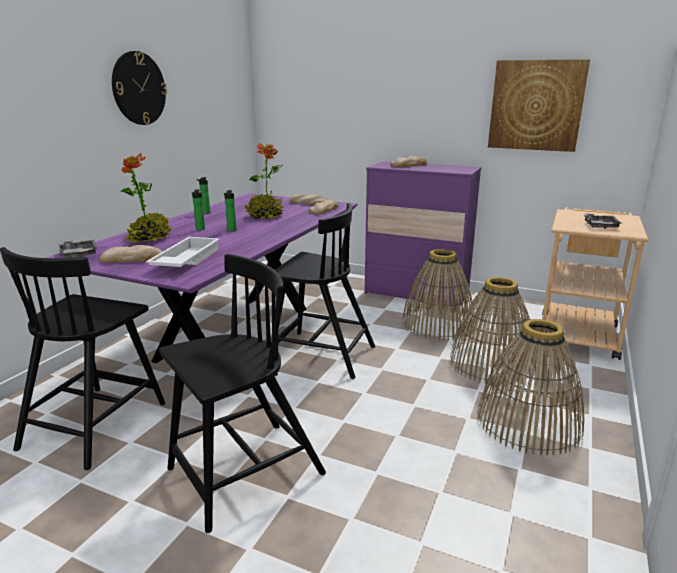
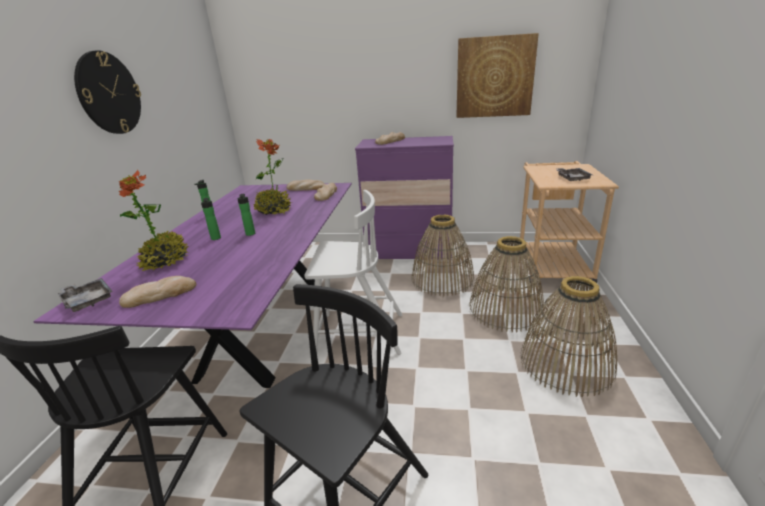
camera: 15 degrees left, 5 degrees up
white tray [146,237,220,267] -> none
black chair [271,203,375,379] -> white chair [304,190,403,355]

